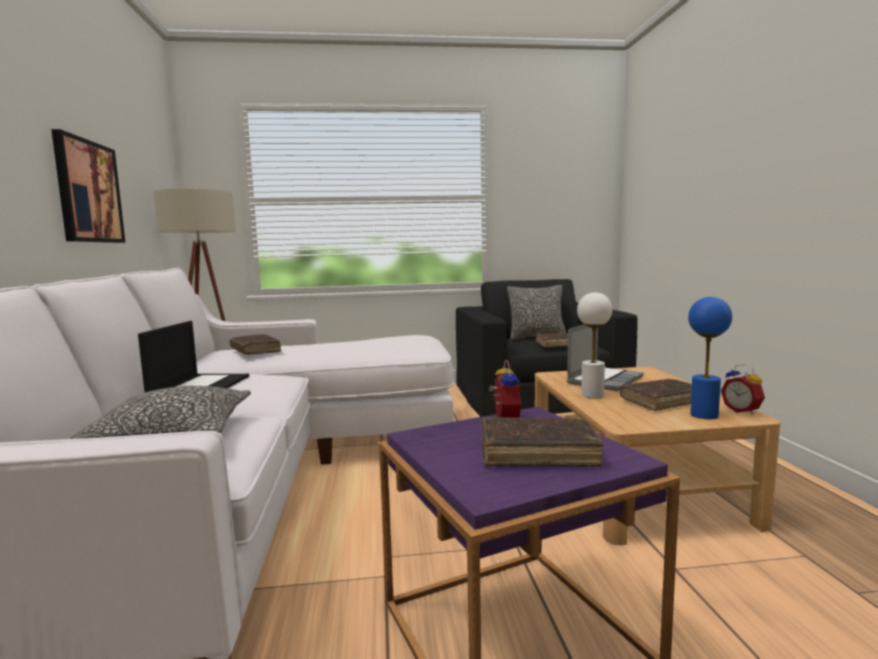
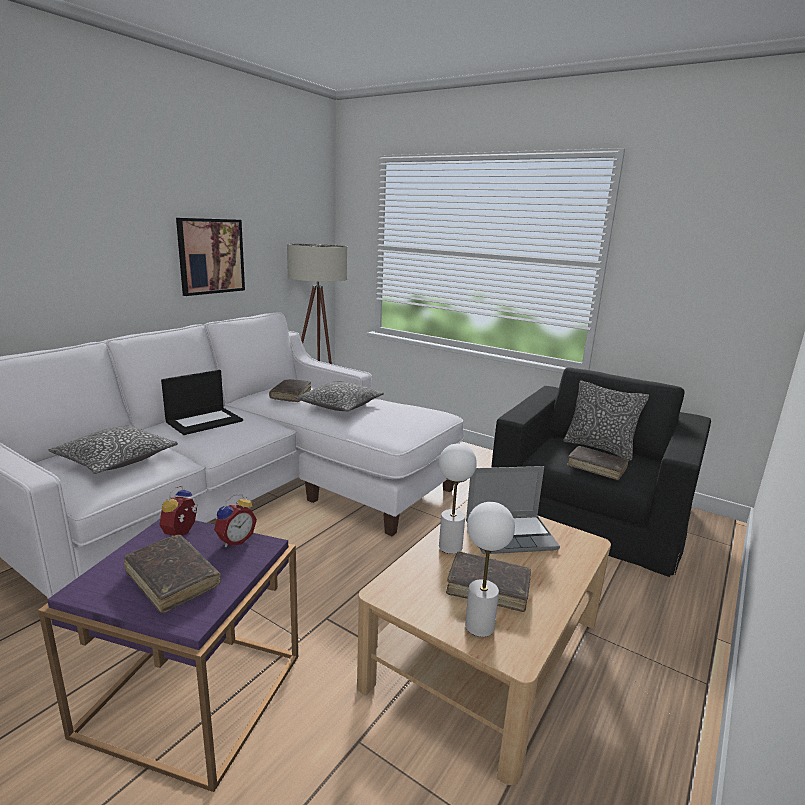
camera: 40 degrees right, 10 degrees up
blue table lamp [688,297,732,419] -> white table lamp [465,502,515,637]
alarm clock [721,364,765,415] -> alarm clock moved to [159,485,198,536]
none -> pillow [295,382,384,412]

